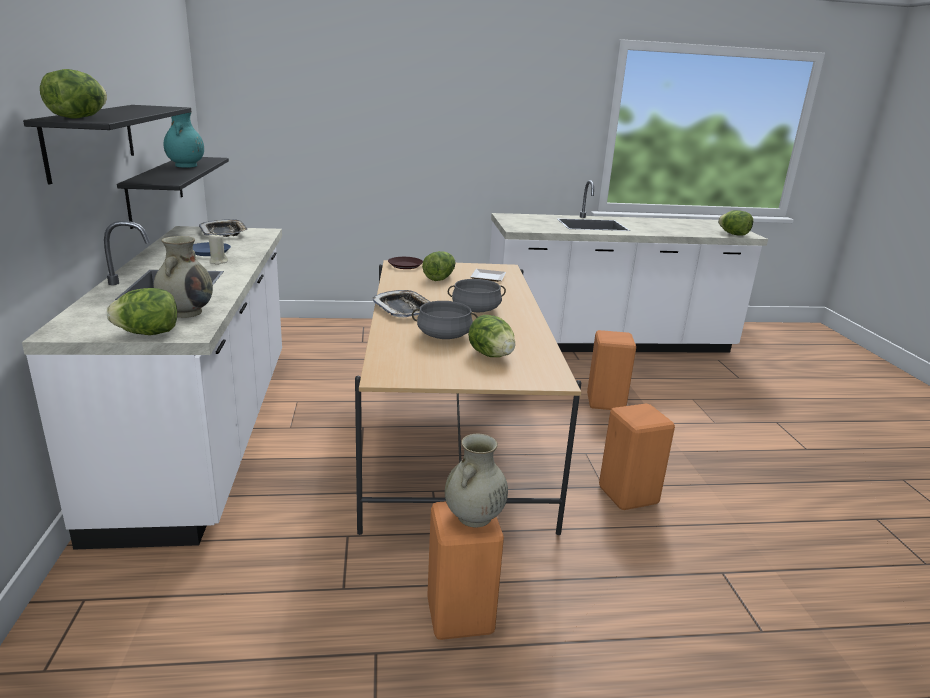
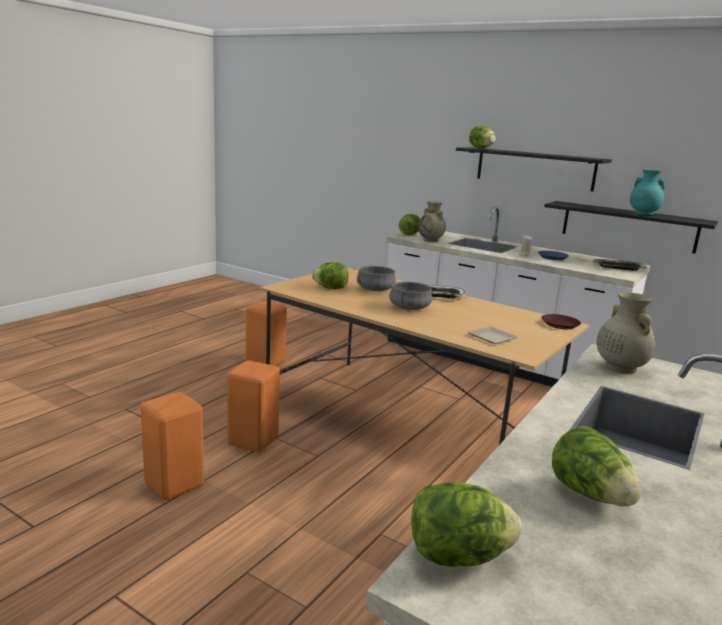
camera: 130 degrees right, 5 degrees down
lettuce [422,251,455,281] -> lettuce moved to [552,426,642,506]
beige vase [445,434,508,528] -> beige vase moved to [597,292,656,374]
orange stool [587,330,636,410] -> orange stool moved to [140,392,204,500]

